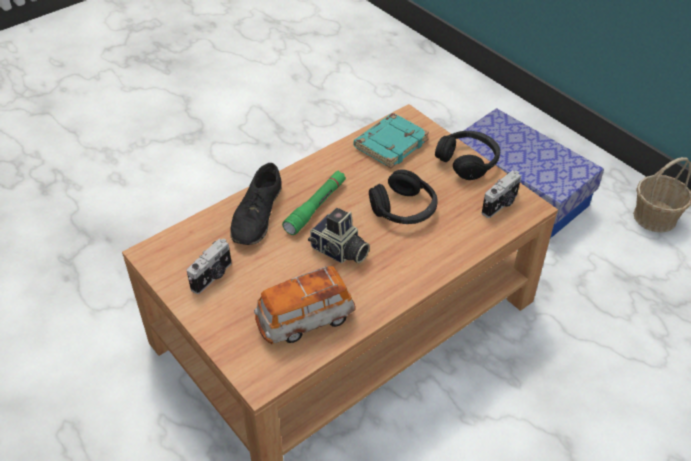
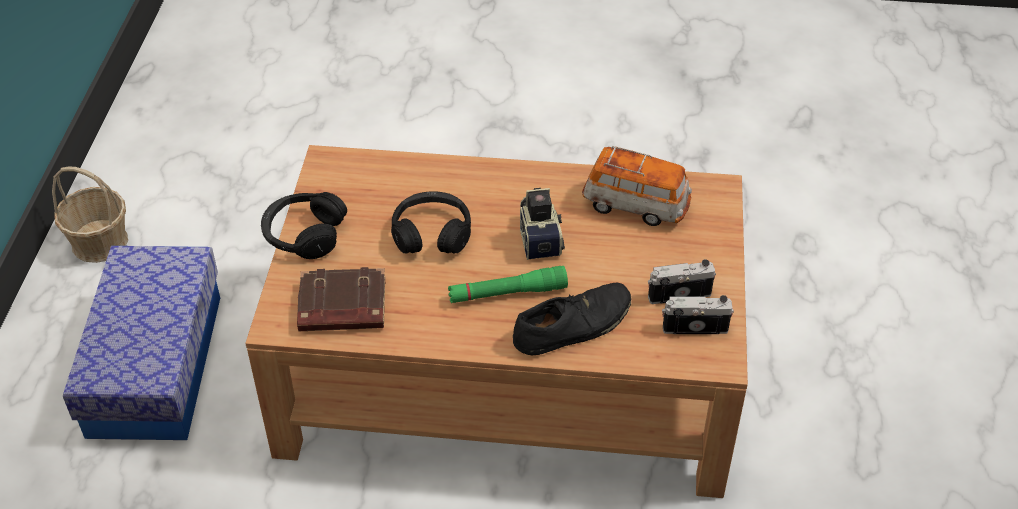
camera: 135 degrees left, 0 degrees up
turquoise book [354,113,429,168] -> brown book [297,267,386,331]
camera [482,170,521,218] -> camera moved to [662,295,734,334]

